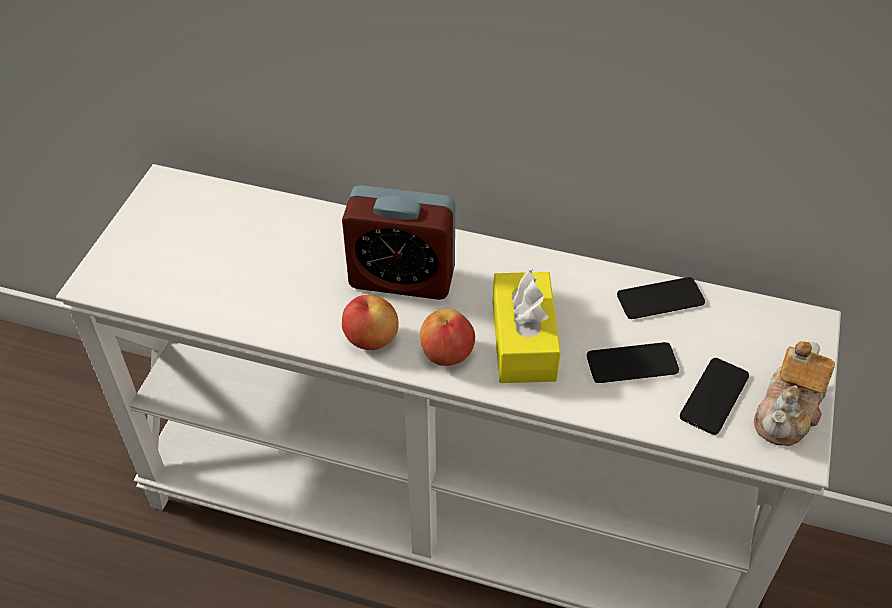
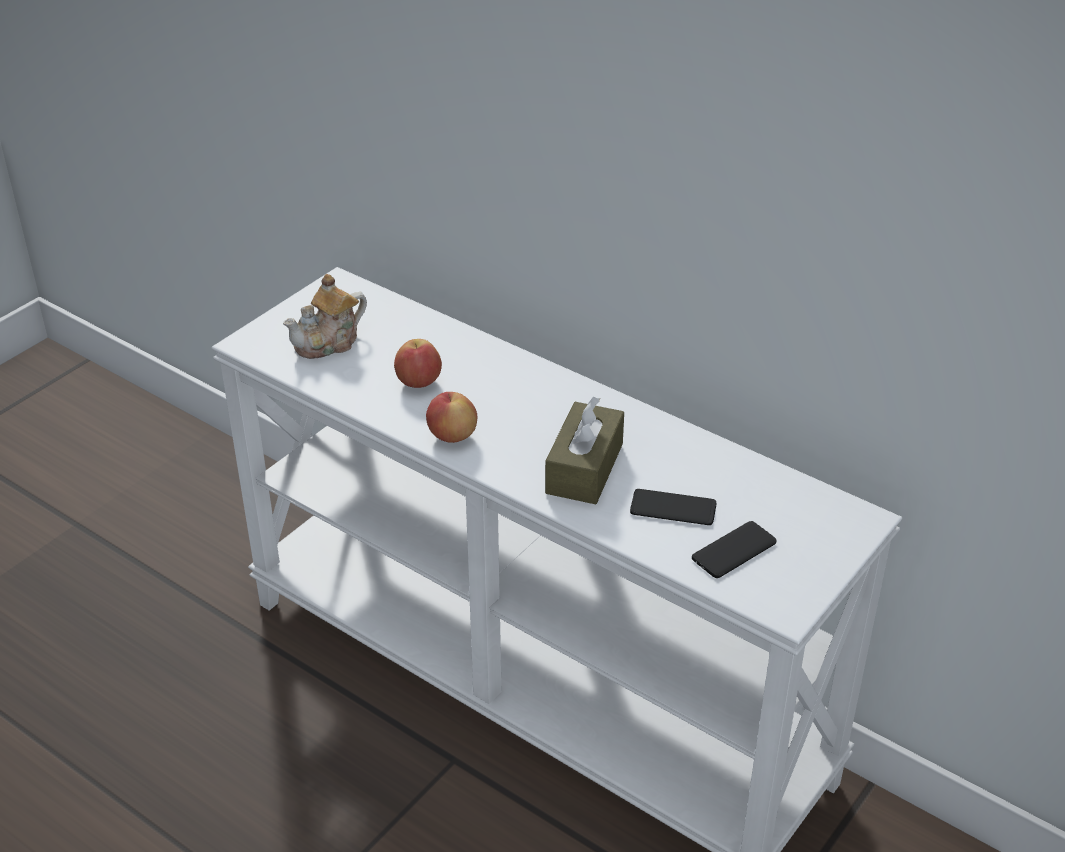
camera: 20 degrees right, 10 degrees down
alarm clock [342,185,455,300] -> none
apple [420,309,475,366] -> apple moved to [394,339,442,388]
yellow tissue box [493,270,561,383] -> brown tissue box [545,397,624,504]
phone [617,277,705,319] -> none
teapot [754,341,835,446] -> teapot moved to [283,274,367,359]

